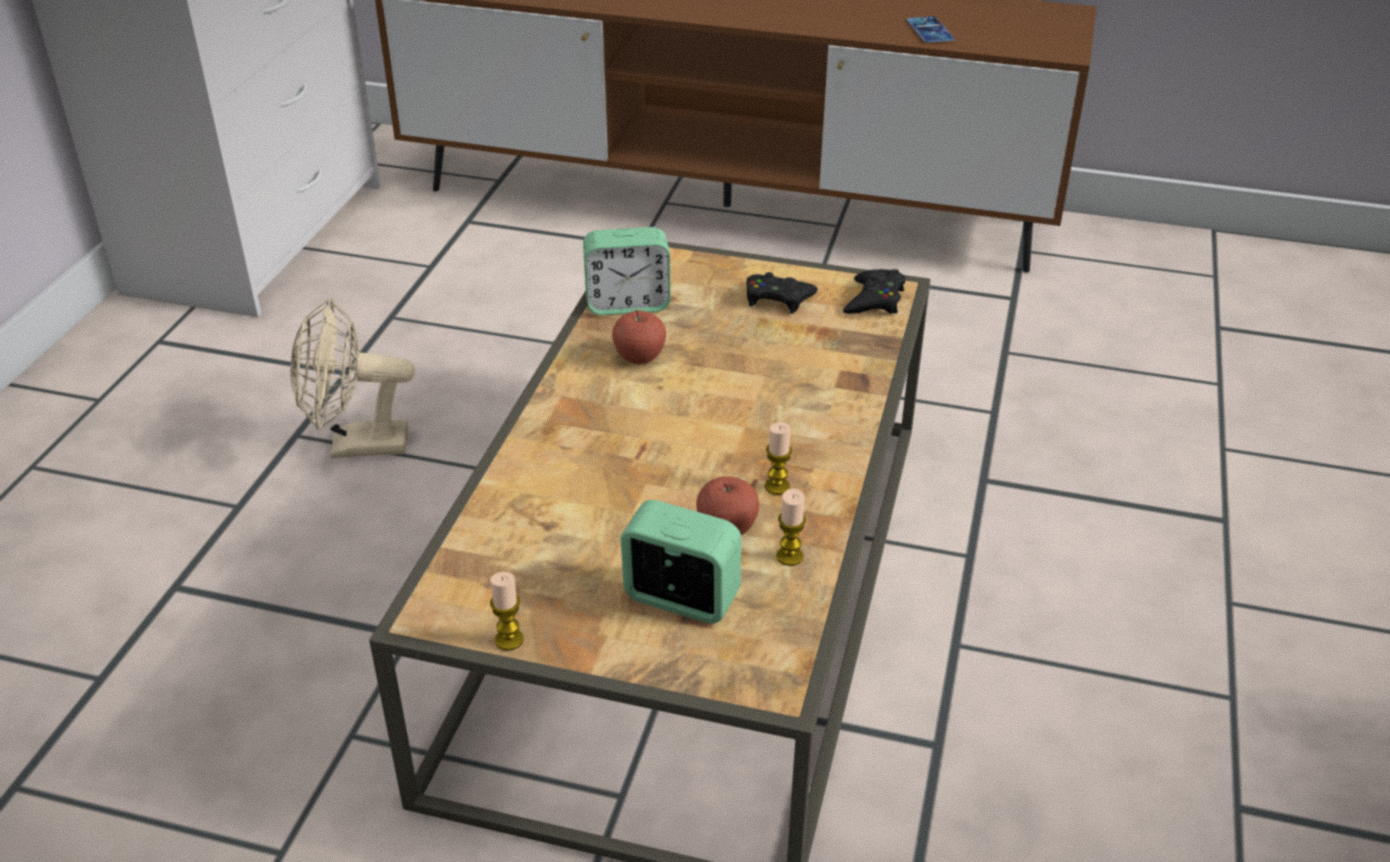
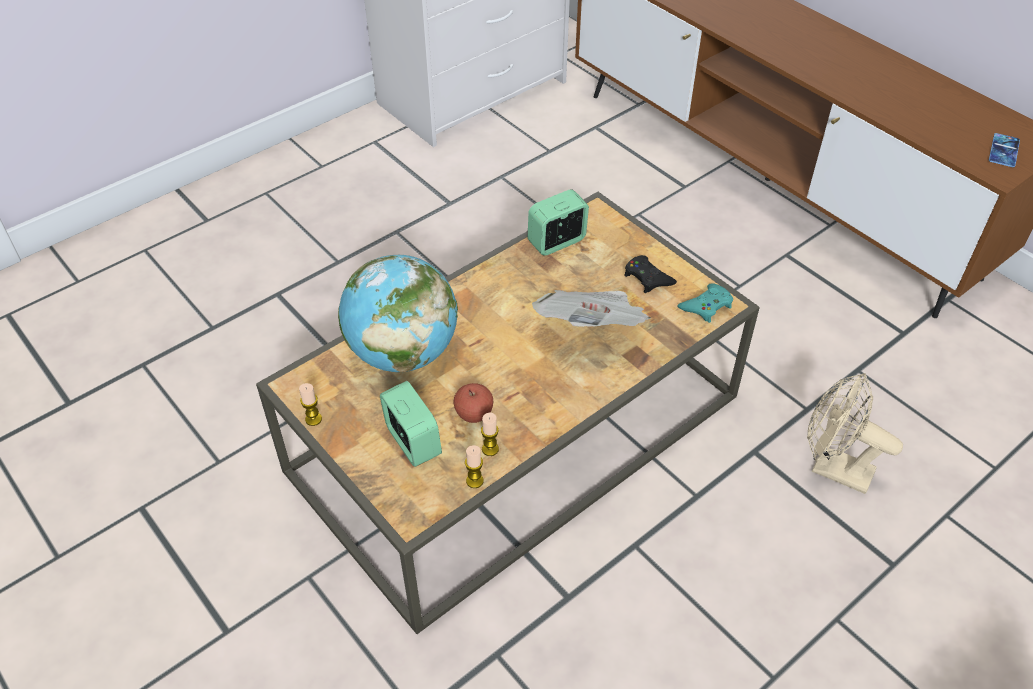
camera: 35 degrees right, 10 degrees up
beige fan [290,297,415,458] -> beige fan moved to [807,373,903,494]
alarm clock [583,227,671,315] -> alarm clock turned 120 degrees clockwise [528,189,589,256]
apple [612,310,666,364] -> none
candle [765,422,792,495] -> candle moved to [465,445,484,488]
black game controller [843,269,906,314] -> turquoise game controller [677,283,733,323]
phone [907,16,954,43] -> phone moved to [989,133,1020,167]
none -> globe [338,255,458,372]
none -> newspaper [532,290,651,327]

